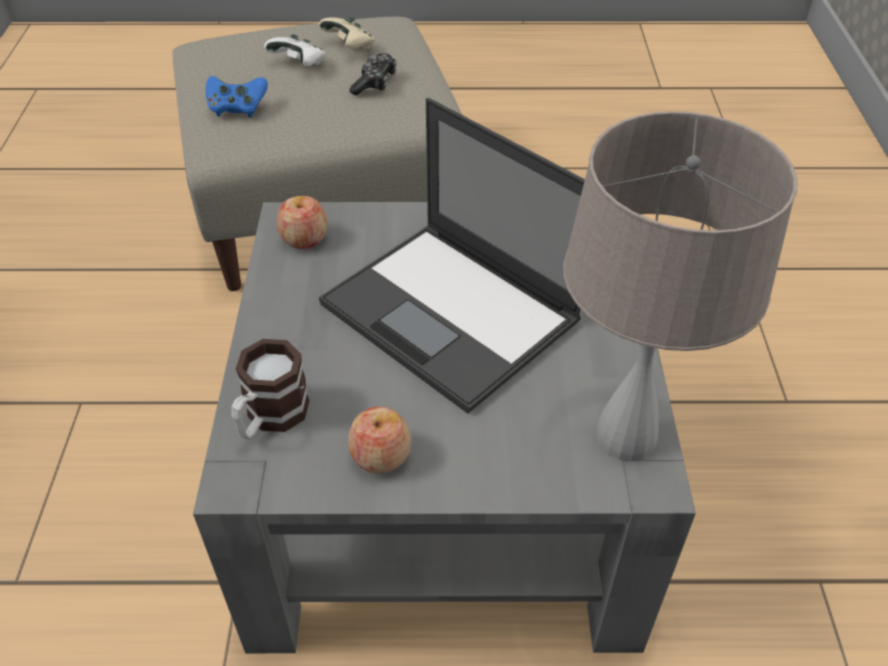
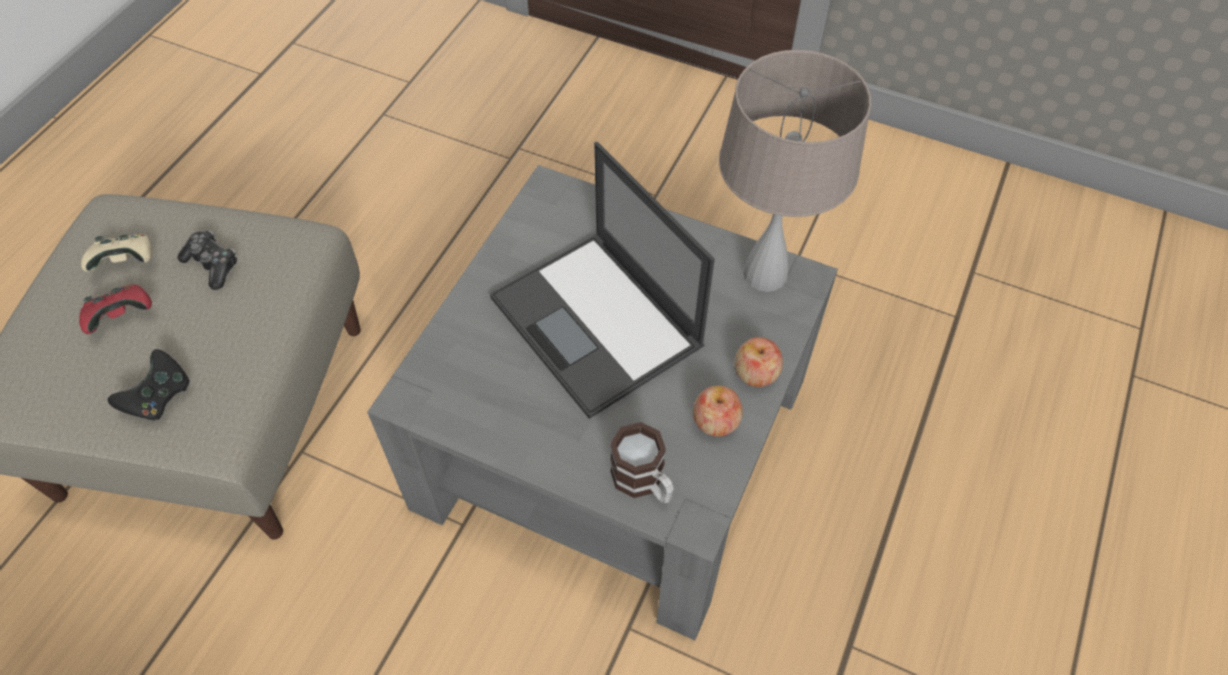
camera: 65 degrees left, 10 degrees up
blue game controller [206,76,268,117] -> black game controller [108,349,190,420]
white game controller [264,34,326,66] -> red game controller [79,284,152,334]
apple [277,196,327,249] -> apple moved to [734,337,783,387]
laptop [319,98,585,414] -> laptop turned 75 degrees clockwise [490,142,715,419]

